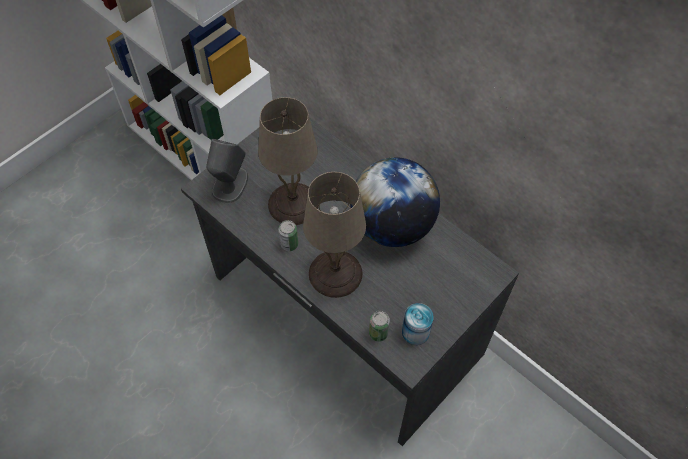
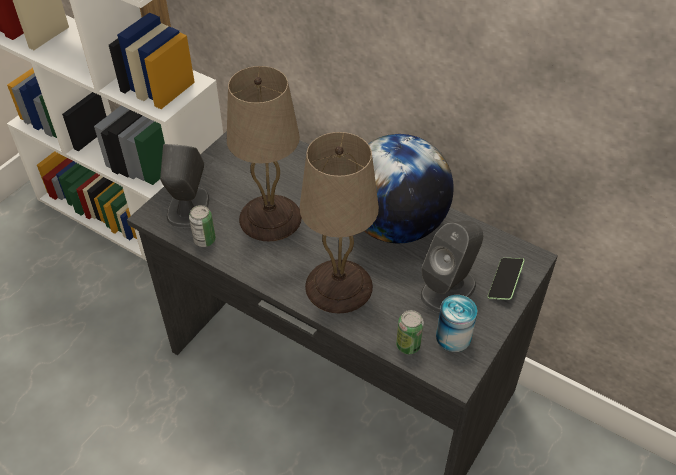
camera: 10 degrees left, 10 degrees down
can [278,220,298,251] -> can moved to [189,205,216,247]
none -> grey speaker [420,221,483,313]
none -> phone [487,258,525,300]

